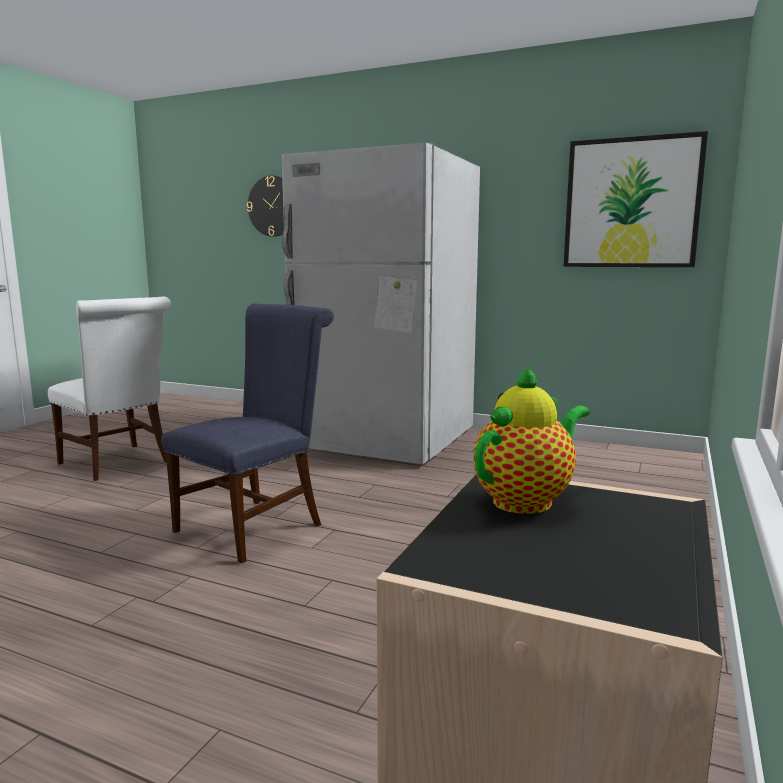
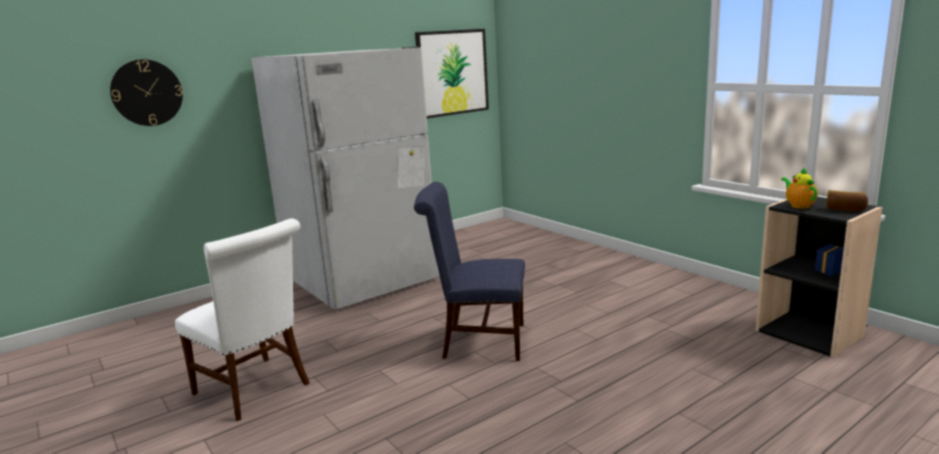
camera: 60 degrees left, 5 degrees up
white chair [48,297,171,481] -> white chair turned 60 degrees clockwise [175,219,310,421]
blue chair [161,303,334,564] -> blue chair turned 60 degrees counterclockwise [414,182,525,361]
none -> bread [826,190,868,211]

